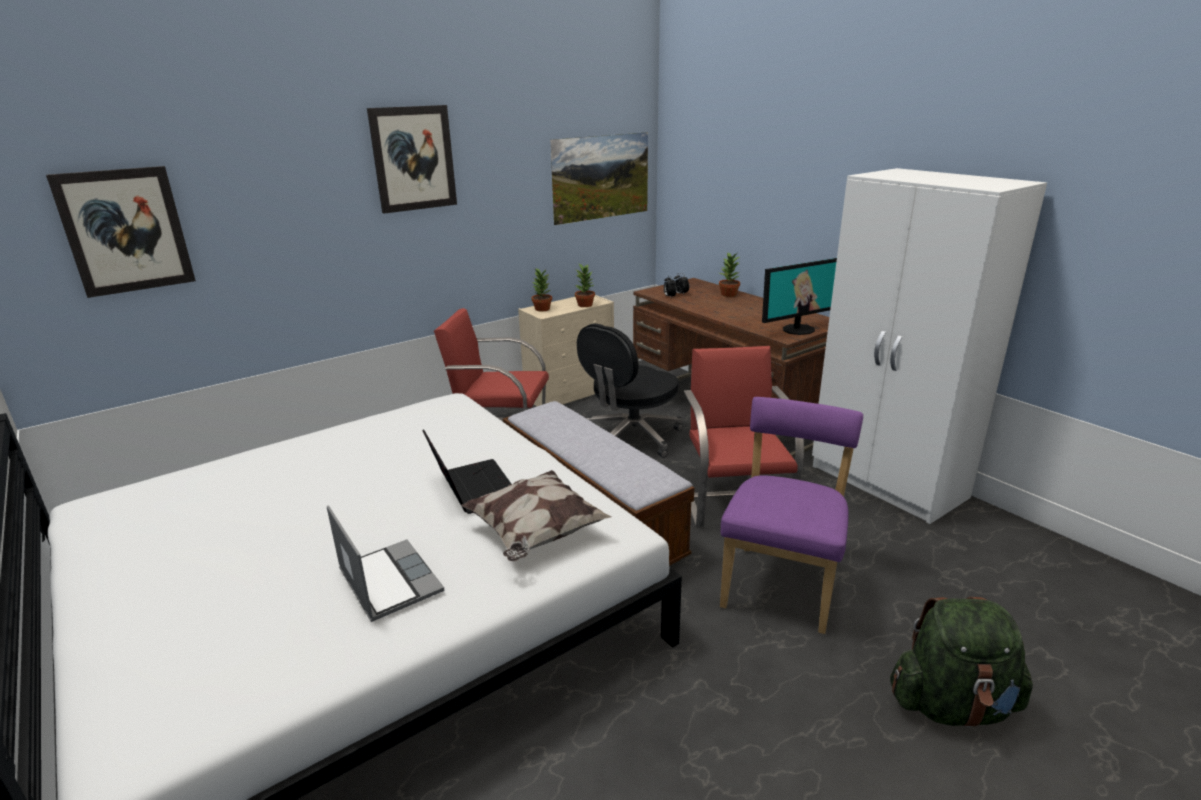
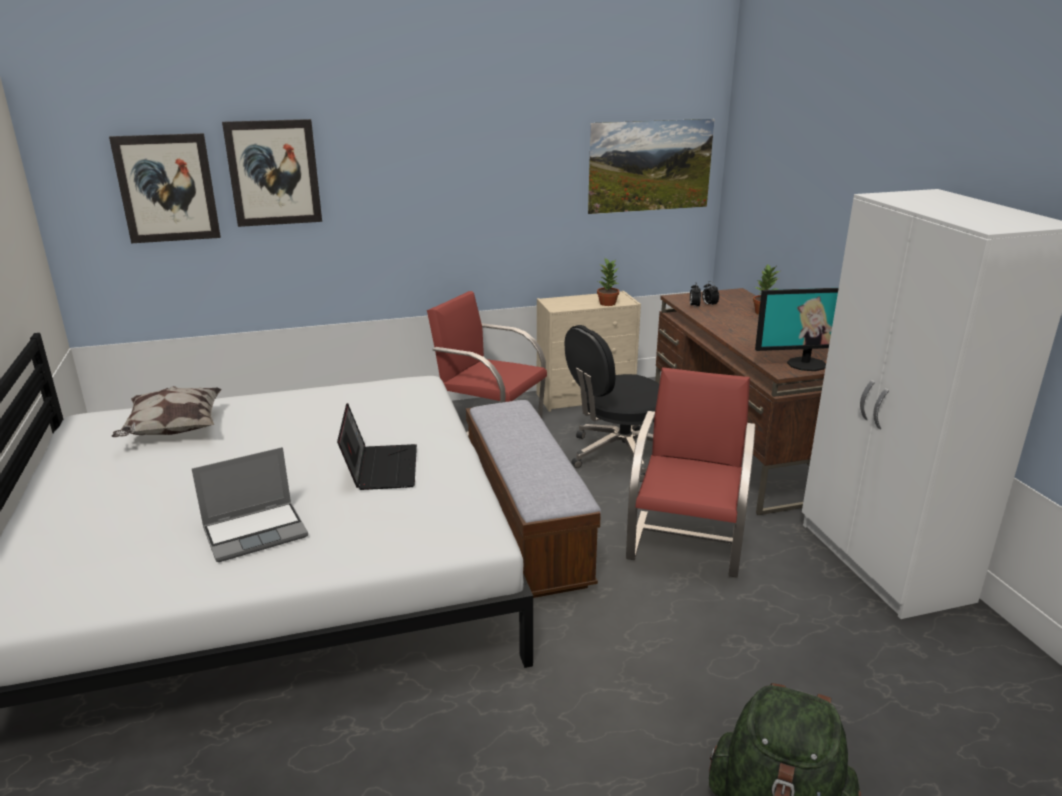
camera: 20 degrees right, 0 degrees up
laptop [327,505,444,622] -> laptop turned 75 degrees clockwise [192,447,308,562]
picture [367,105,457,214] -> picture moved to [222,119,322,227]
pillow [462,470,612,561] -> pillow moved to [112,386,221,437]
potted plant [531,268,552,311] -> none
purple chair [720,397,863,634] -> none

